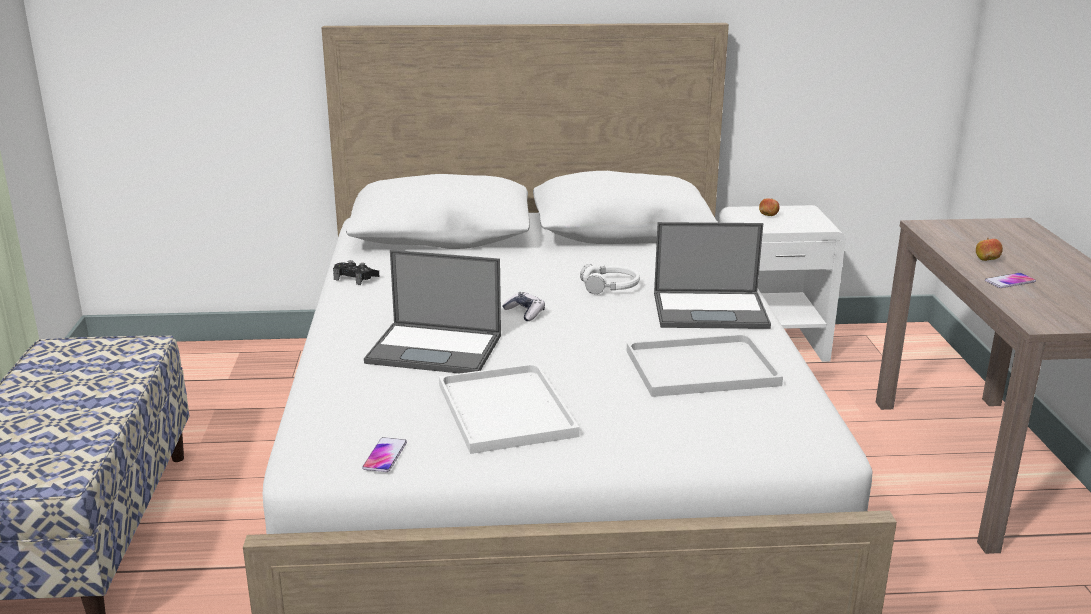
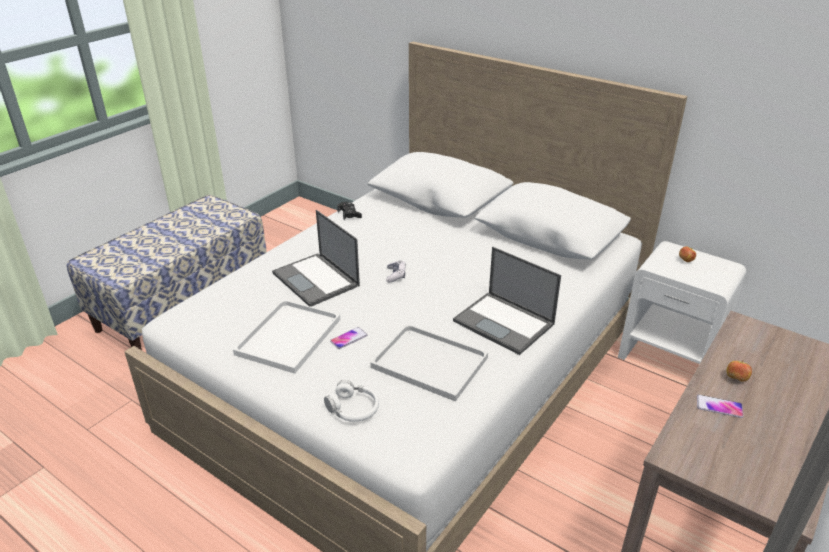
camera: 40 degrees right, 10 degrees up
phone [362,437,407,472] -> phone moved to [330,327,367,349]
white headphones [580,264,640,294] -> white headphones moved to [324,380,379,422]

